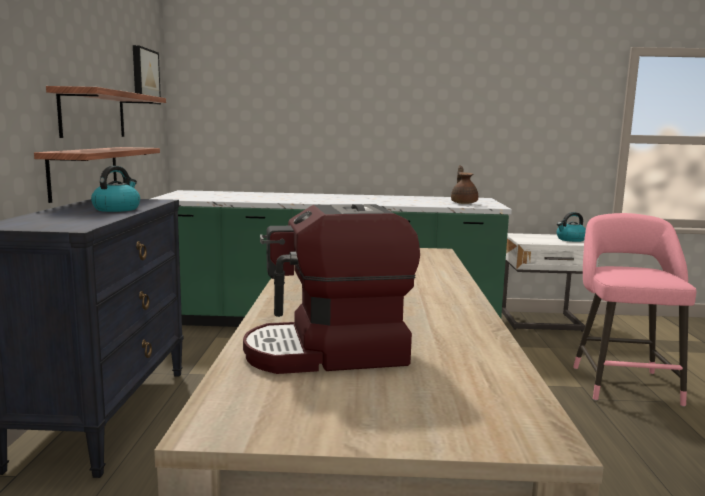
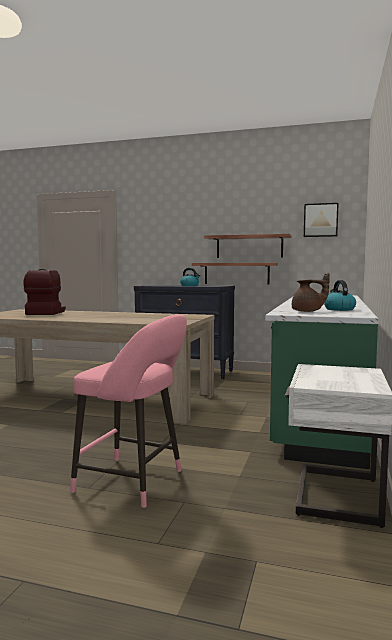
camera: 105 degrees right, 5 degrees down
kettle [557,212,586,242] -> kettle moved to [324,280,356,311]

